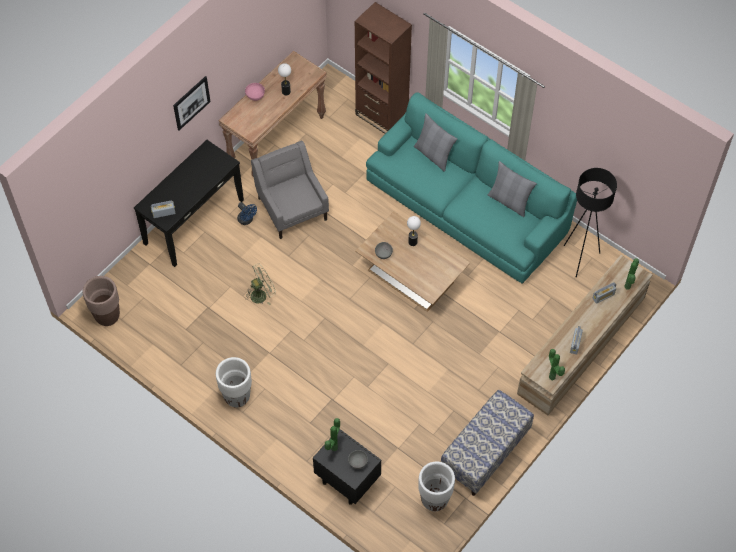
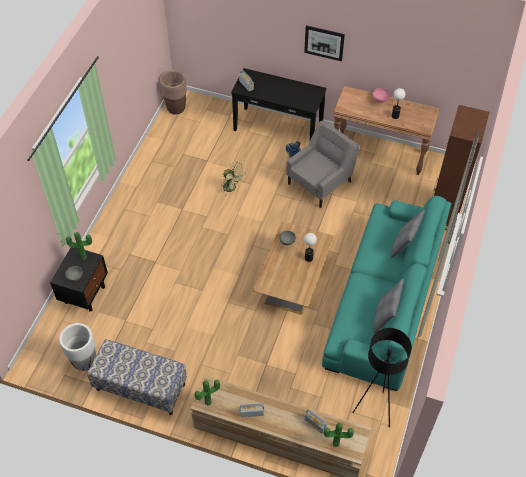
camera: 70 degrees right, 5 degrees down
white planter [216,357,252,408] -> none

